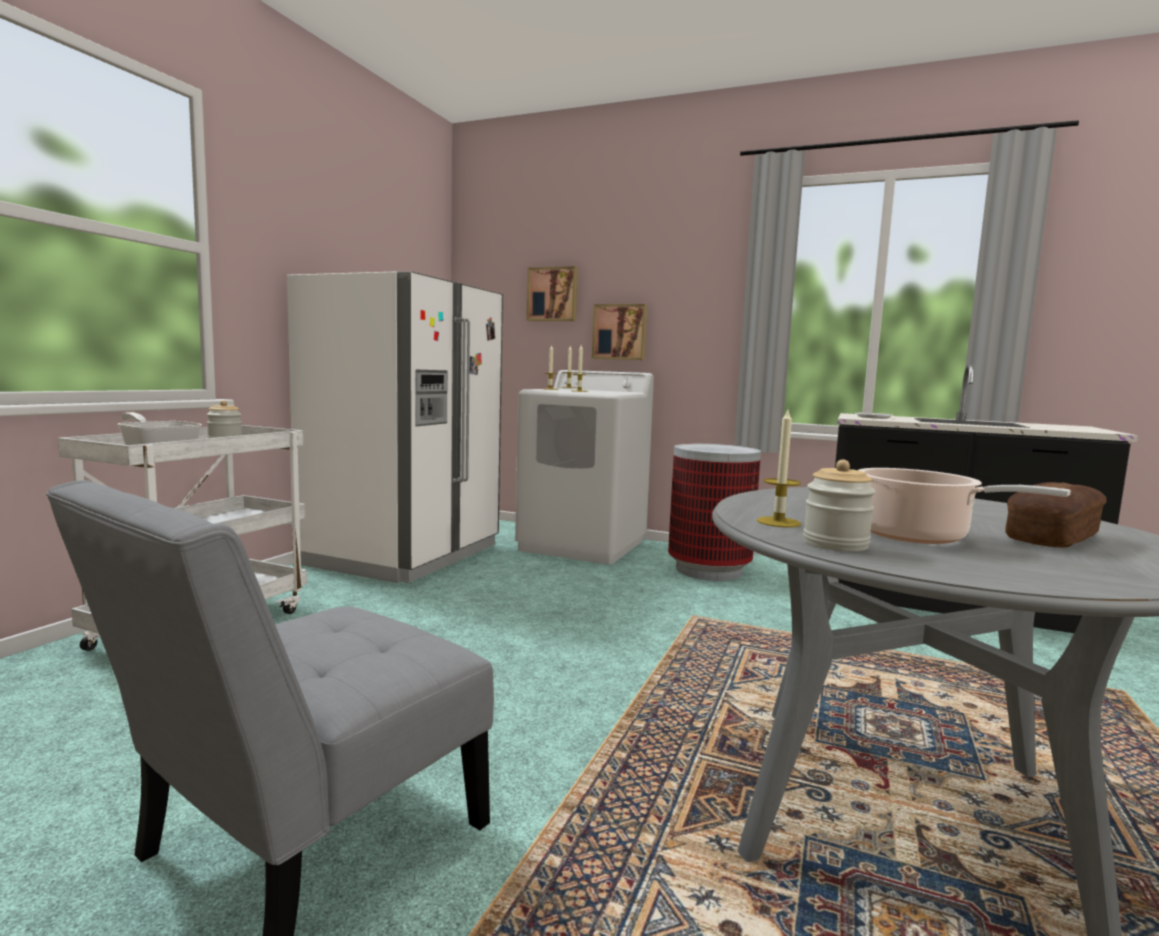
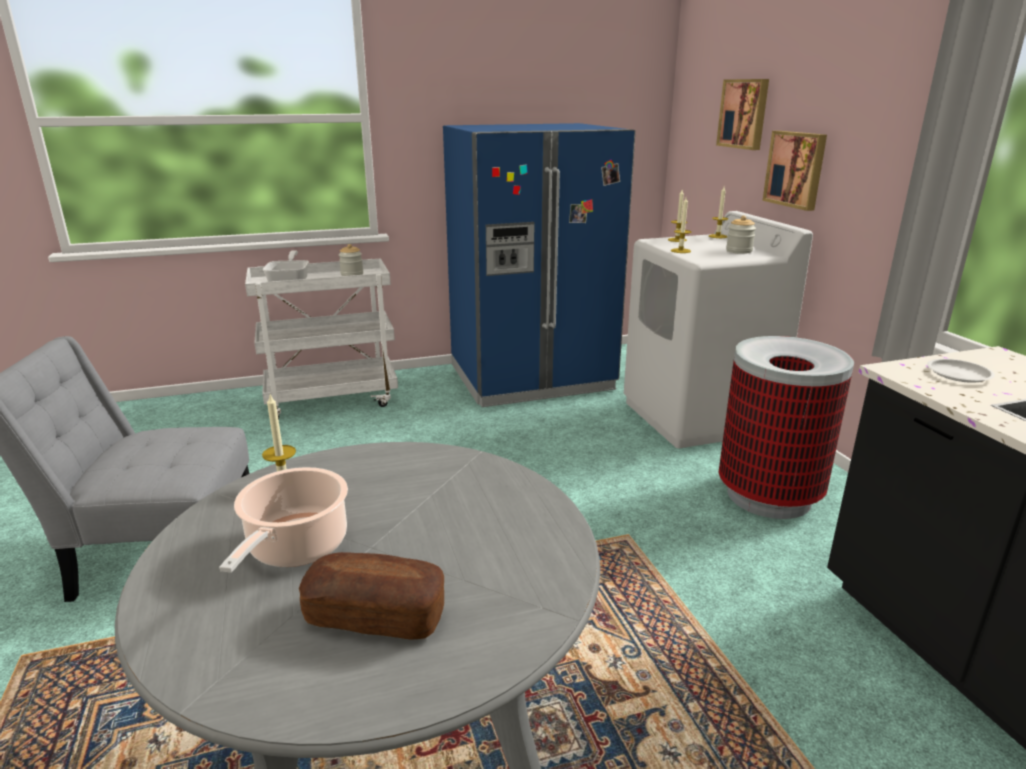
camera: 50 degrees right, 15 degrees up
white fridge [287,271,503,583] -> blue fridge [443,123,636,407]
jar [803,460,876,552] -> jar moved to [726,215,756,254]

